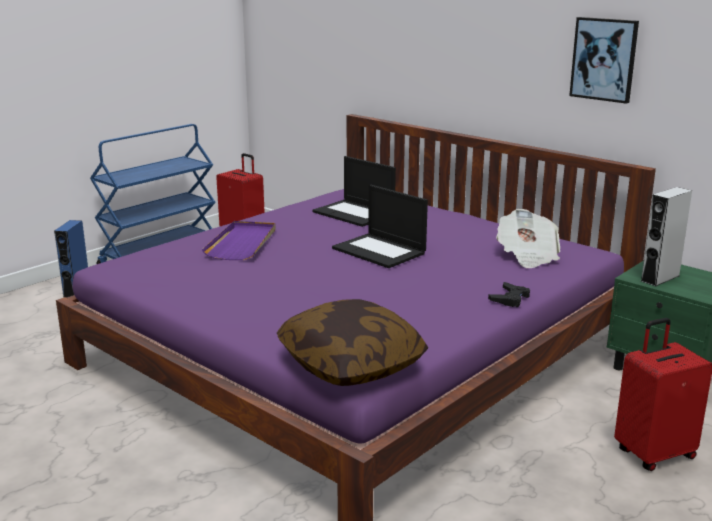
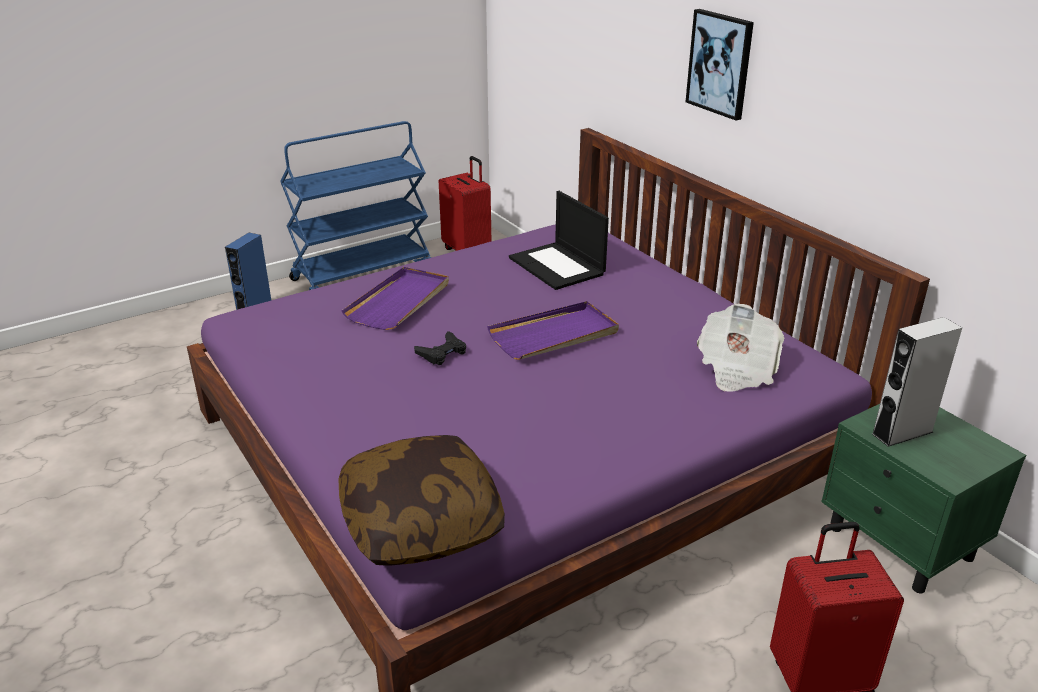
camera: 15 degrees right, 10 degrees up
laptop [332,185,428,268] -> purple tray [487,301,619,360]
black game controller [488,282,530,307] -> black game controller moved to [414,331,466,365]
picture [569,17,639,104] -> picture moved to [685,9,754,120]

